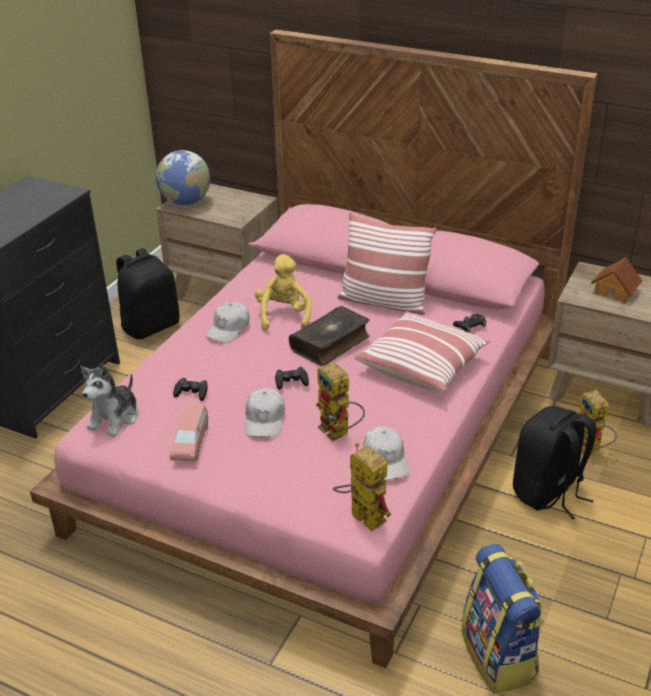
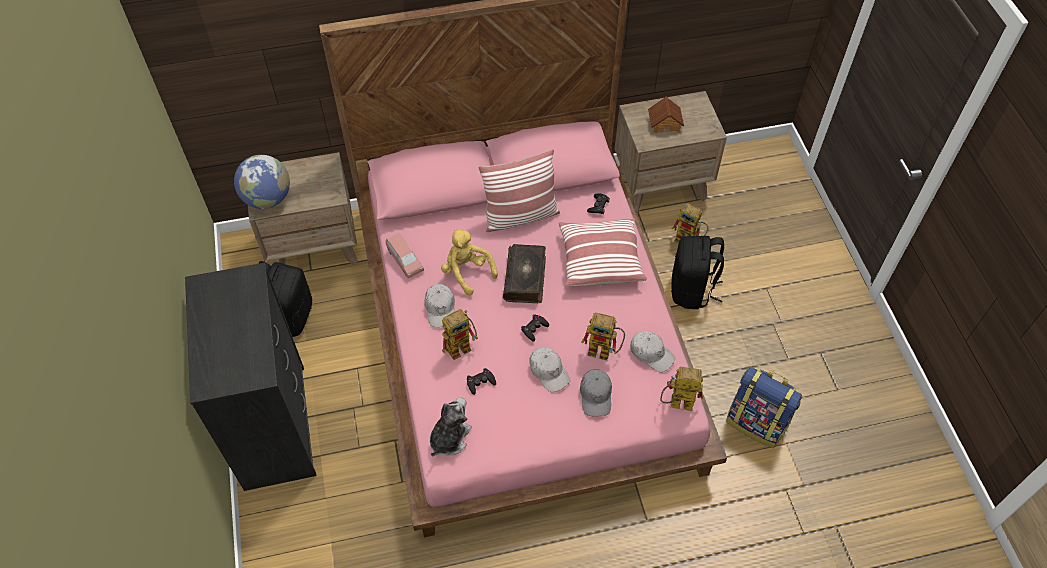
camera: 40 degrees left, 20 degrees up
plush toy [80,364,139,437] -> plush toy turned 135 degrees counterclockwise [430,397,472,456]
pink toy car [170,404,208,462] -> pink toy car moved to [386,233,424,279]
none -> toy robot [442,309,478,360]
none -> grey cap [580,369,612,417]

